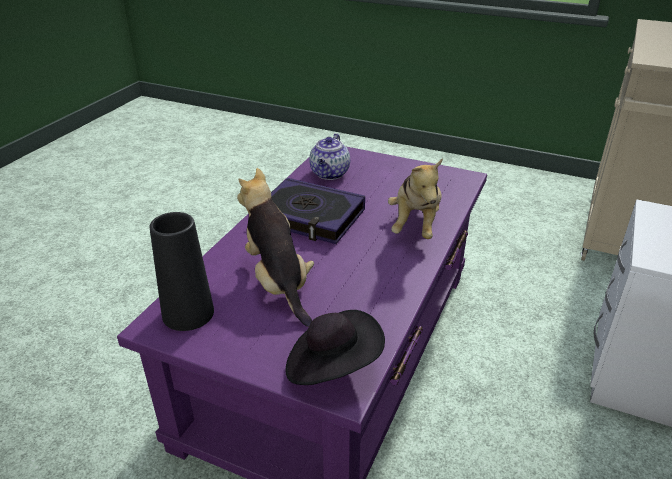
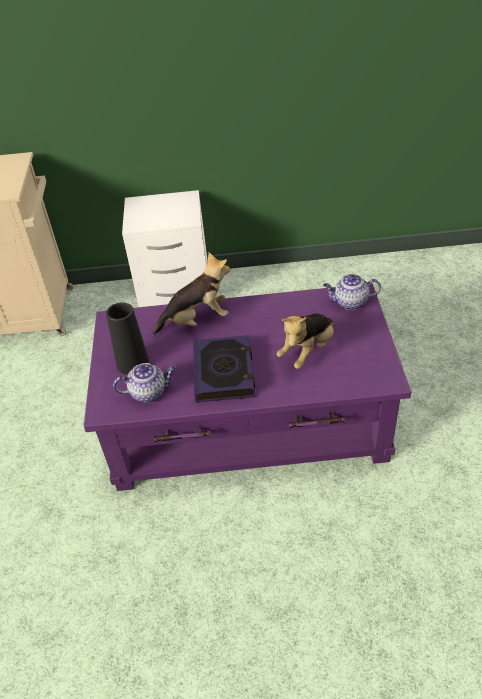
camera: 115 degrees left, 10 degrees up
black vase [150,212,214,331] -> black vase moved to [106,302,149,375]
black hat [285,310,385,385] -> teapot [323,274,381,310]

